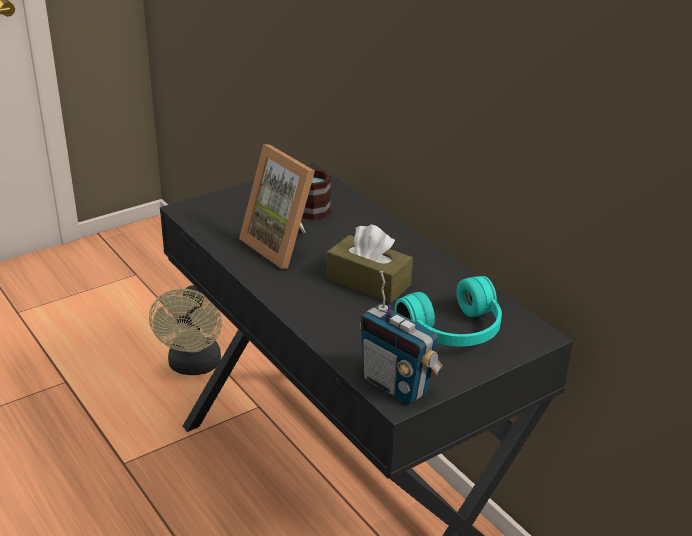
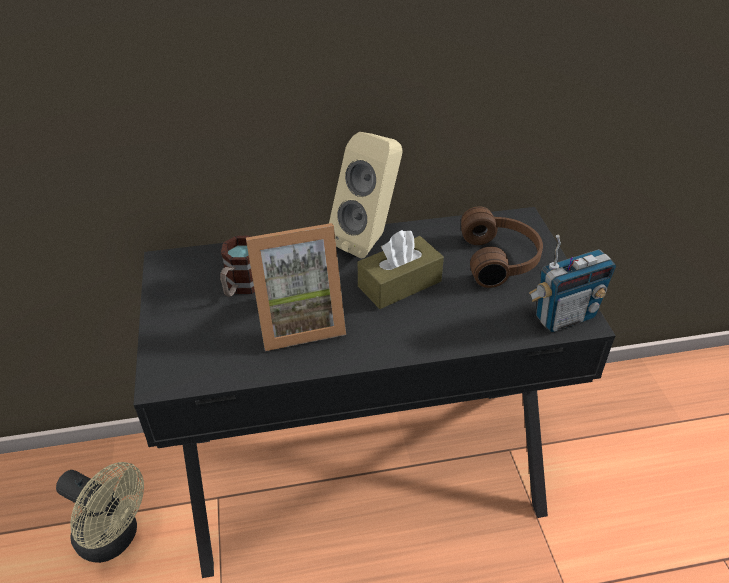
camera: 65 degrees left, 10 degrees up
turquoise headphones [395,276,502,347] -> brown headphones [461,206,543,288]
none -> beige speaker [329,132,403,258]

